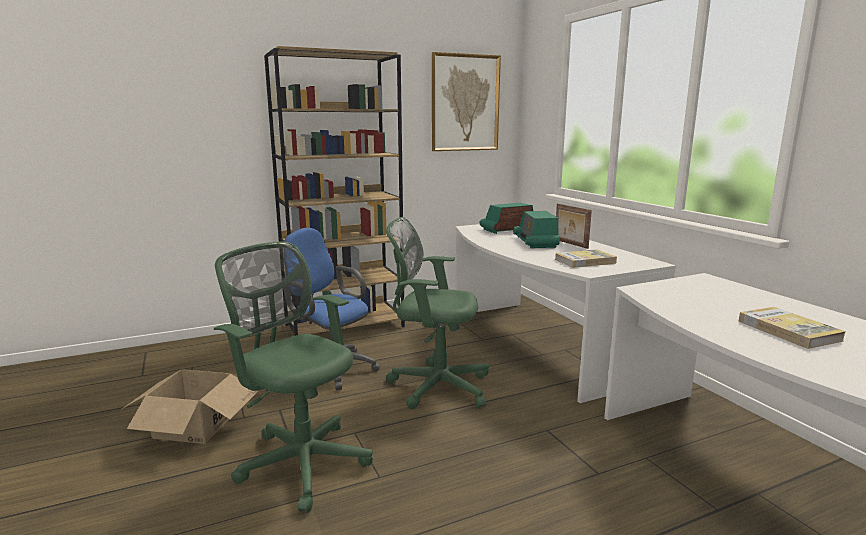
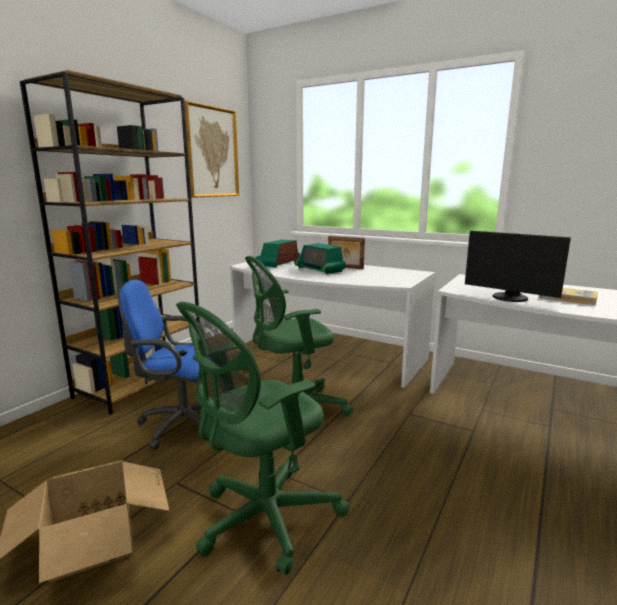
camera: 35 degrees left, 0 degrees up
green office chair [214,242,373,513] -> green office chair turned 45 degrees counterclockwise [176,302,350,575]
book [555,249,617,268] -> none
none -> monitor [465,231,571,302]

